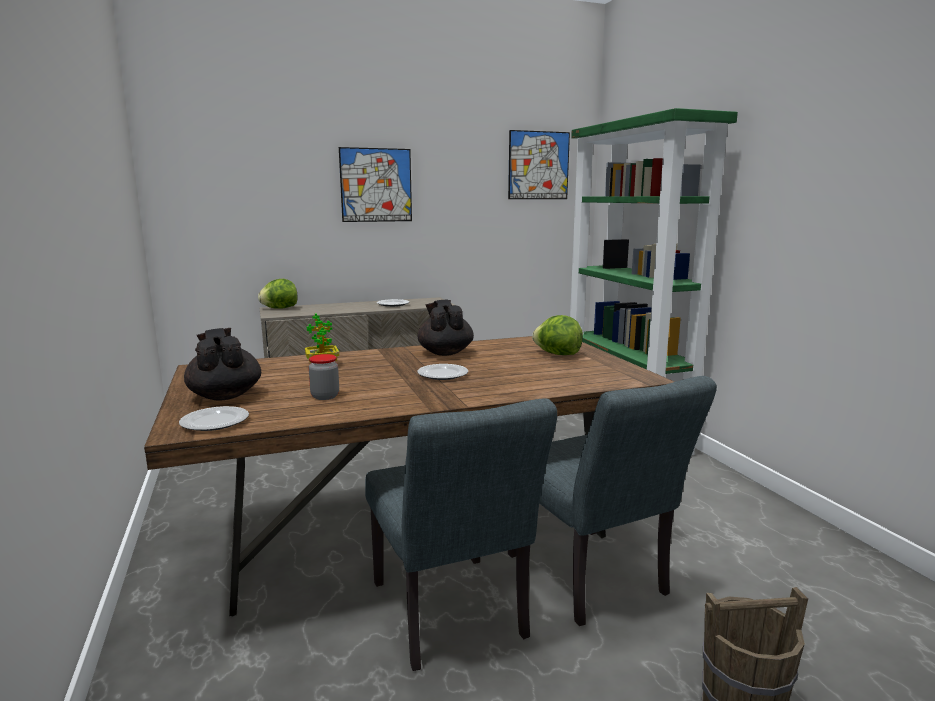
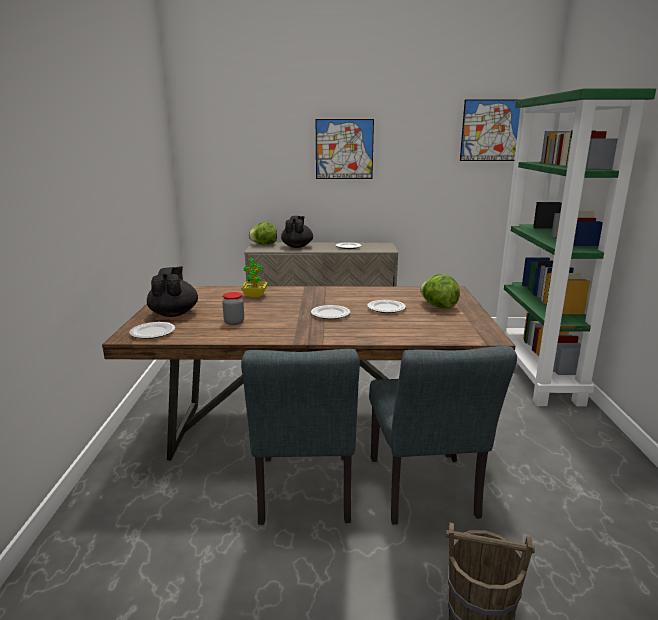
camera: 20 degrees right, 5 degrees up
black teapot [417,299,474,356] -> black teapot moved to [281,216,313,248]
none -> plate [367,300,406,313]

